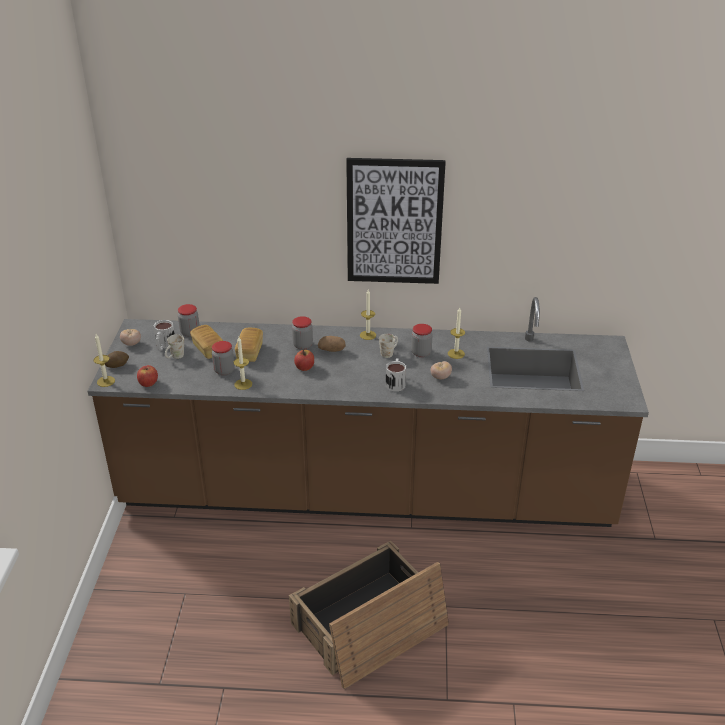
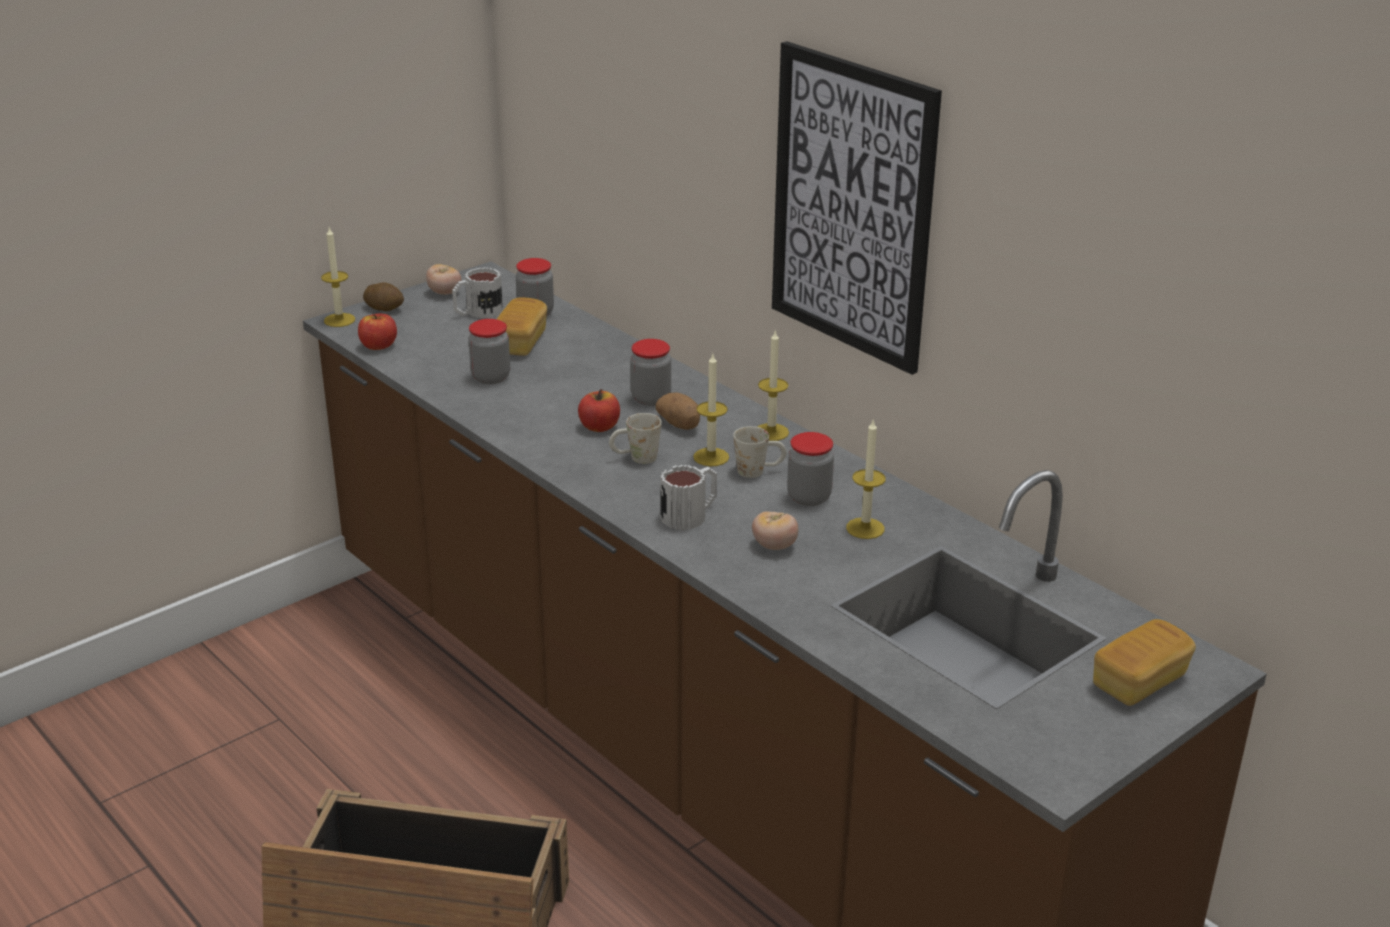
camera: 45 degrees right, 5 degrees down
white mug [165,334,184,359] -> white mug moved to [609,413,662,464]
candle [234,337,252,390] -> candle moved to [693,354,729,466]
bread [235,328,263,362] -> bread moved to [1093,619,1196,706]

